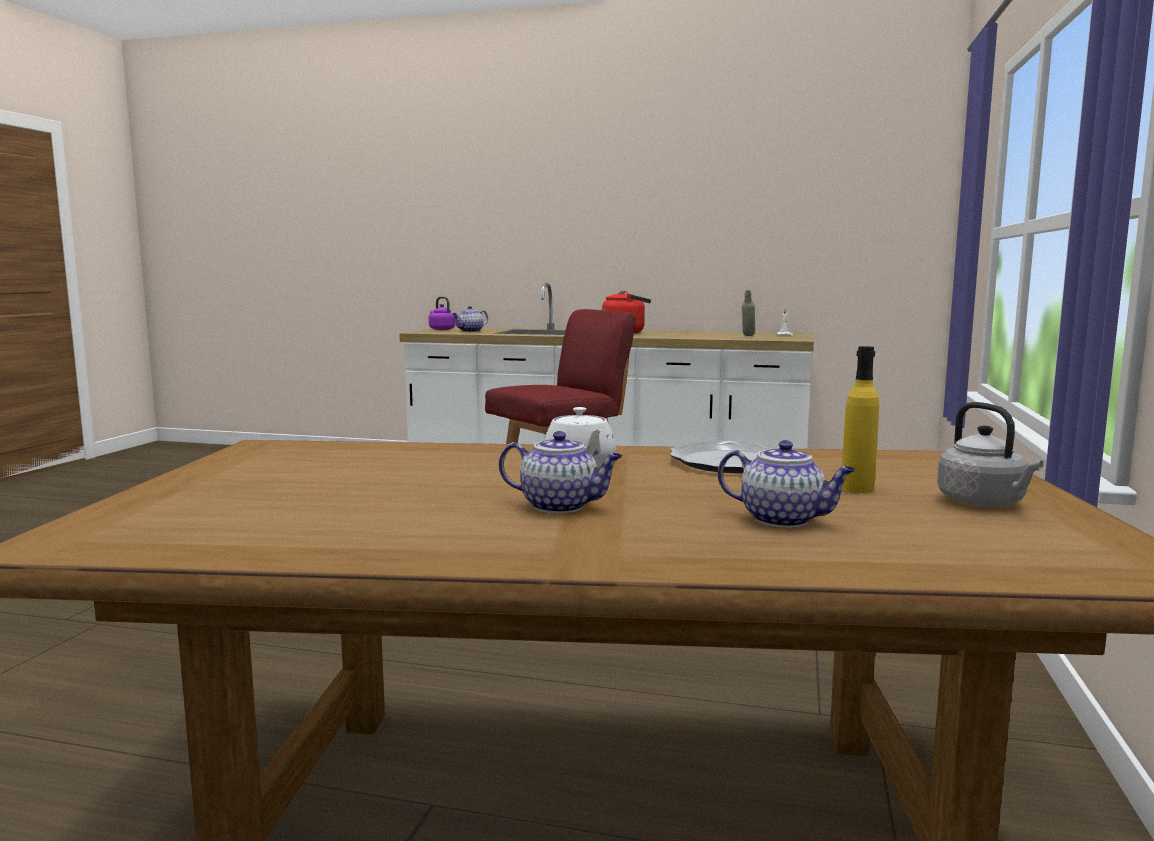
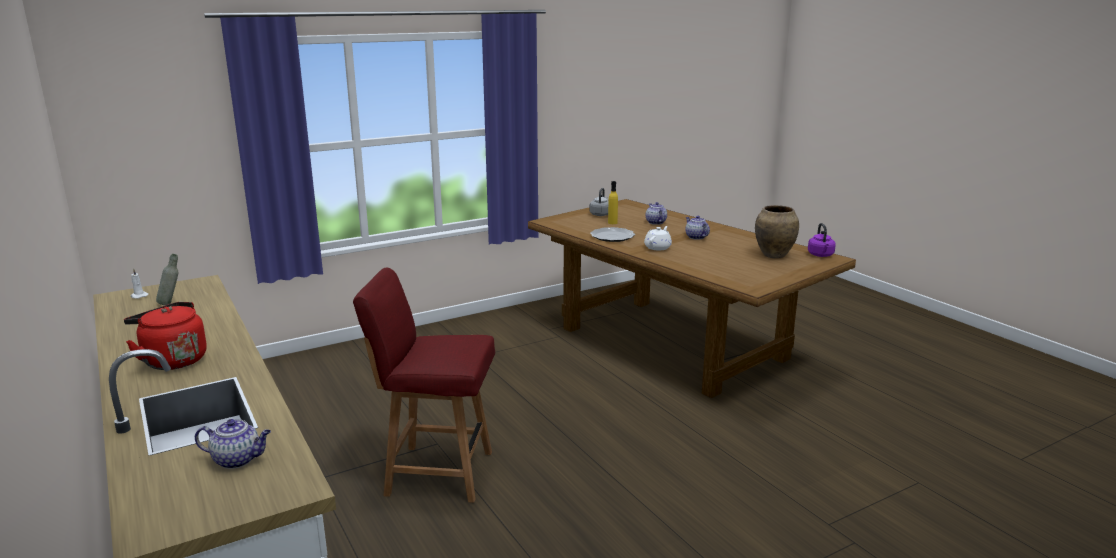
camera: 135 degrees left, 10 degrees up
purple kettle [429,296,456,330] -> purple kettle moved to [808,223,836,257]
none -> brown vase [755,205,799,258]

